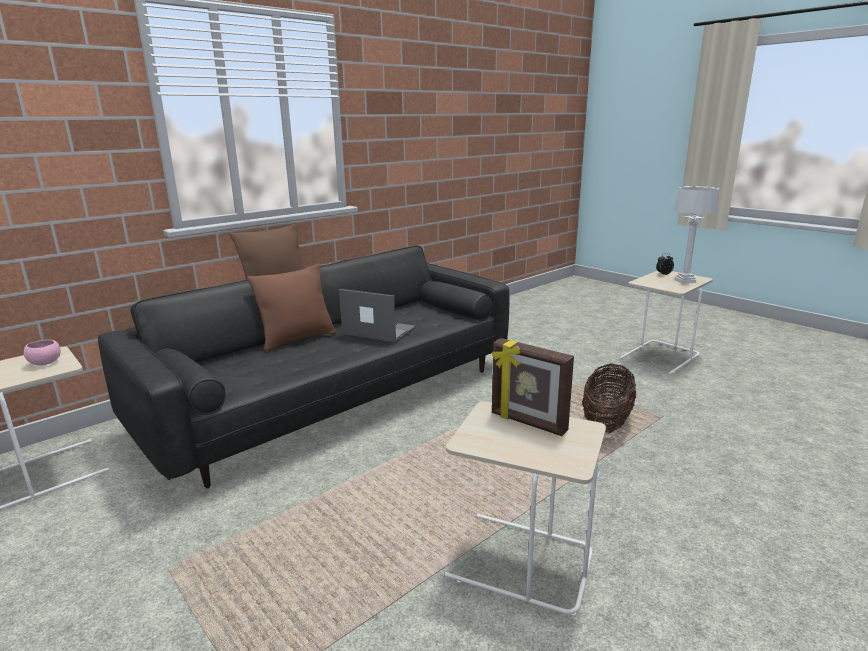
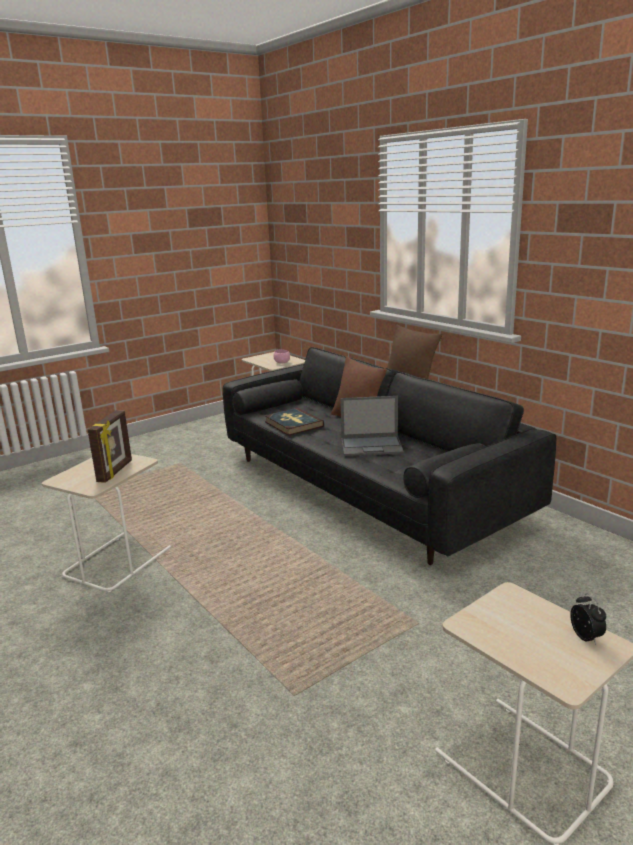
camera: 95 degrees right, 0 degrees up
laptop [339,289,416,343] -> laptop turned 60 degrees clockwise [340,396,404,456]
picture frame [492,338,574,436] -> picture frame turned 150 degrees clockwise [88,410,132,483]
basket [582,364,636,433] -> none
grey table lamp [673,186,719,284] -> none
none -> book [265,408,324,436]

